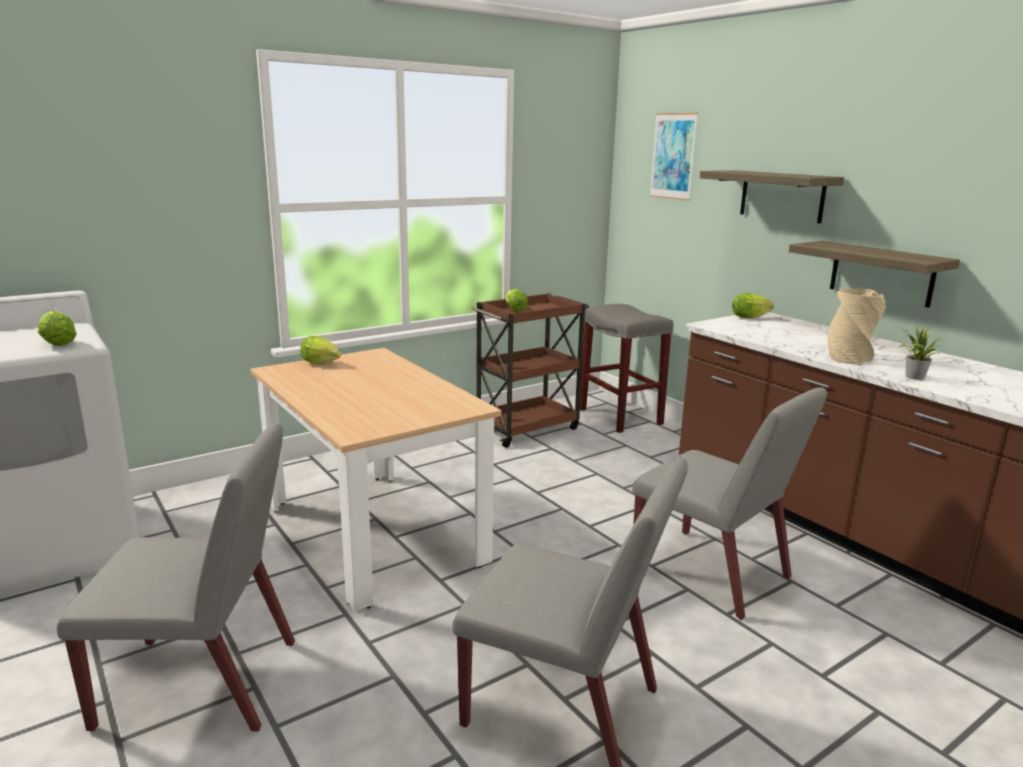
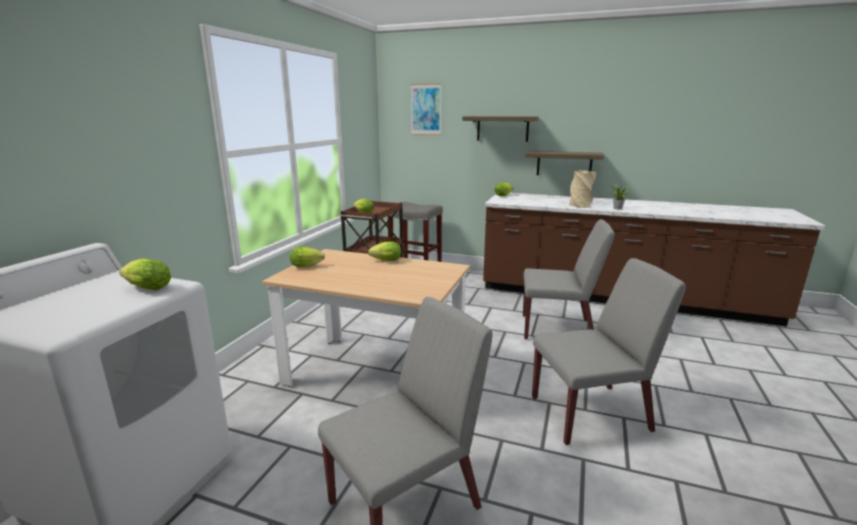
camera: 35 degrees left, 0 degrees up
none -> lettuce [368,241,401,261]

